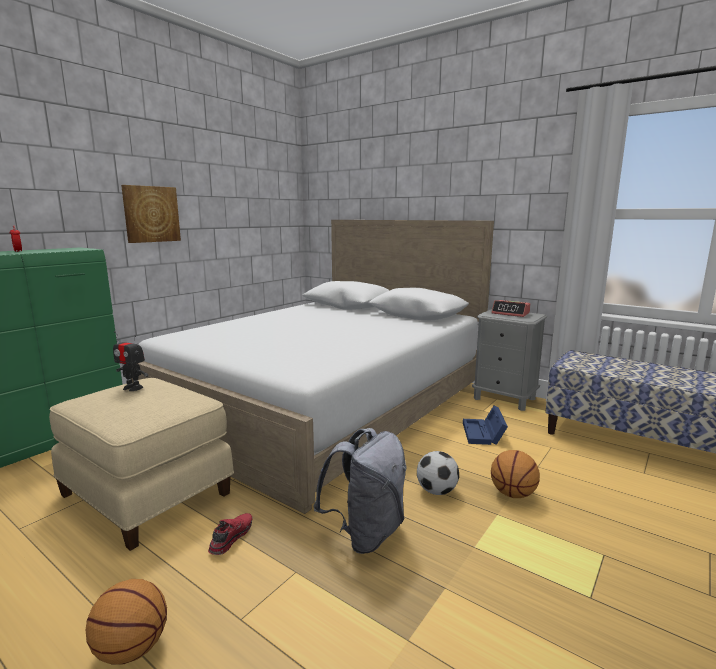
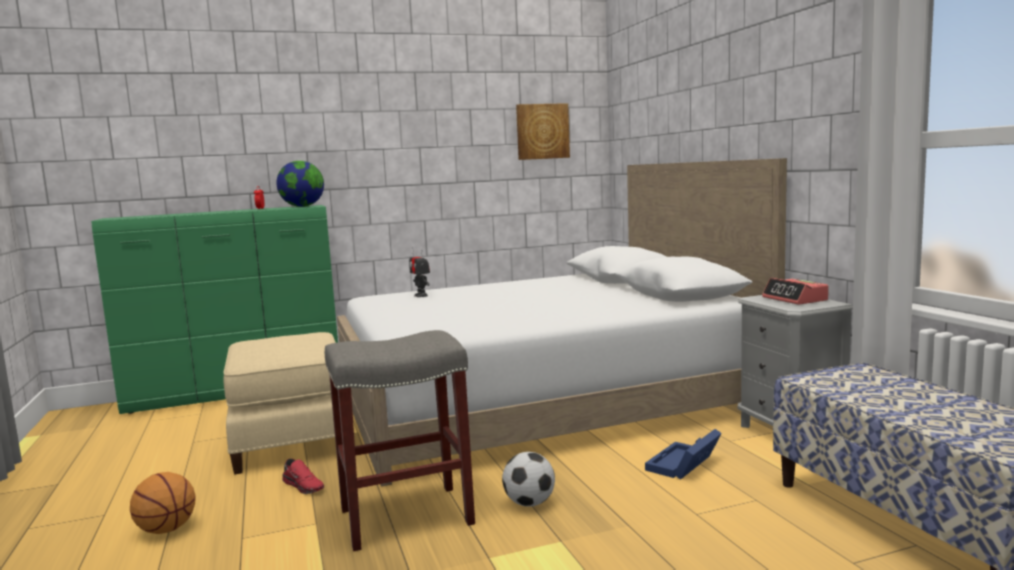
camera: 35 degrees right, 5 degrees down
toy robot [113,331,149,391] -> toy robot moved to [409,248,430,297]
picture [121,185,181,243] -> picture moved to [516,103,570,160]
red shoe [208,513,253,555] -> red shoe turned 75 degrees clockwise [282,459,324,494]
grey backpack [313,428,406,554] -> grey stool [325,330,475,551]
basketball [491,450,540,498] -> none
none -> globe [276,161,324,207]

